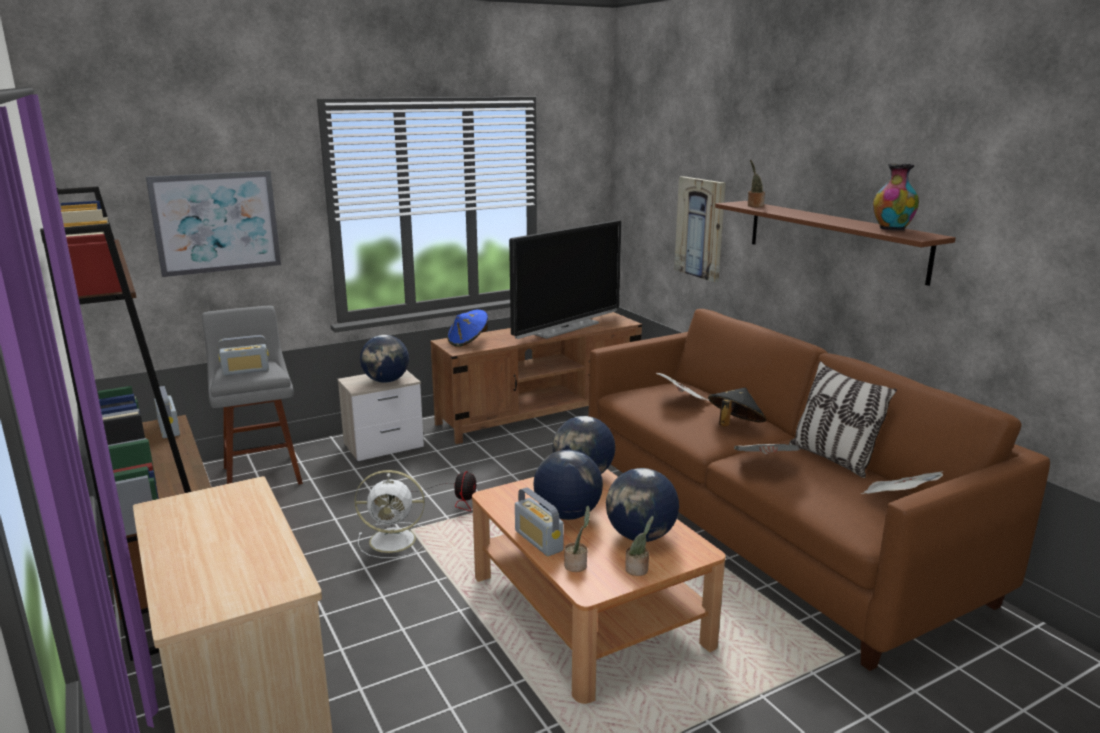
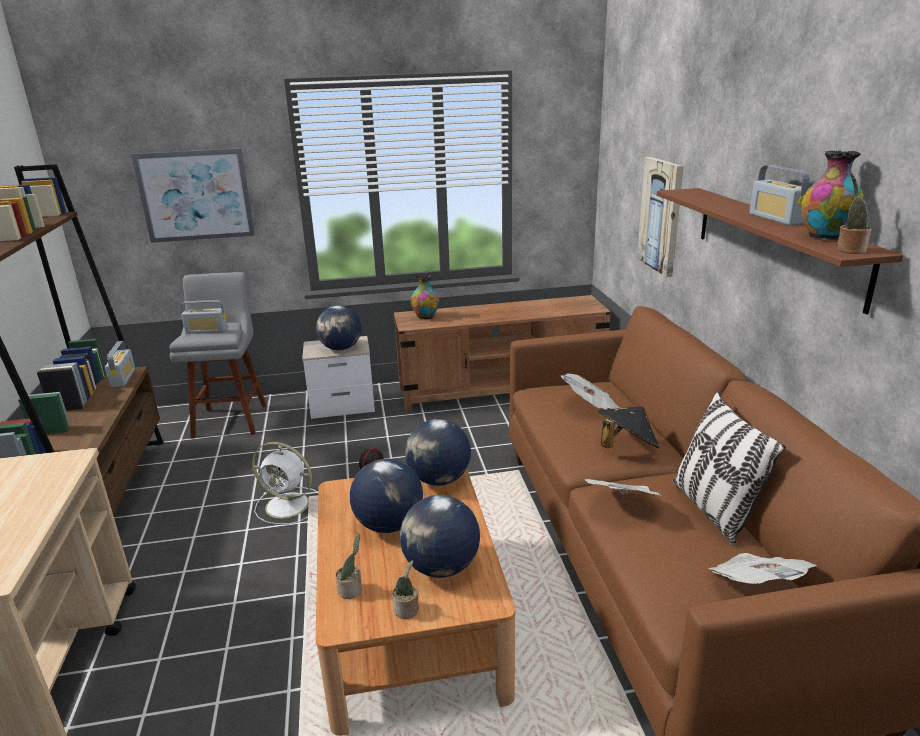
camera: 20 degrees right, 5 degrees up
blue hat [447,310,488,347] -> vase [411,273,439,319]
television [509,220,622,339] -> none
radio [515,487,564,556] -> radio moved to [749,165,810,226]
potted plant [748,159,765,207] -> potted plant moved to [837,173,871,254]

